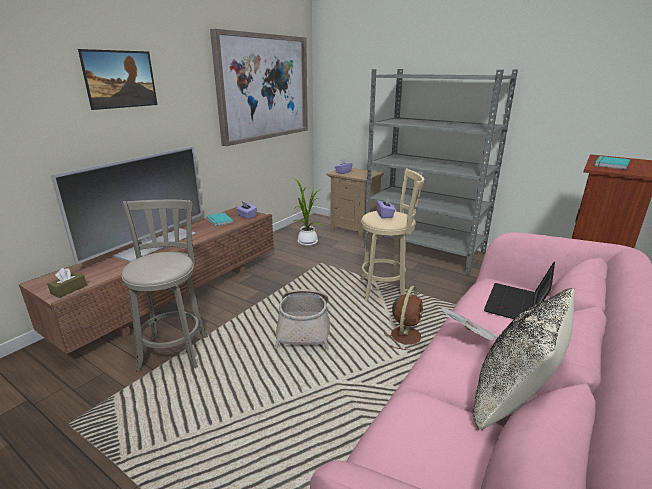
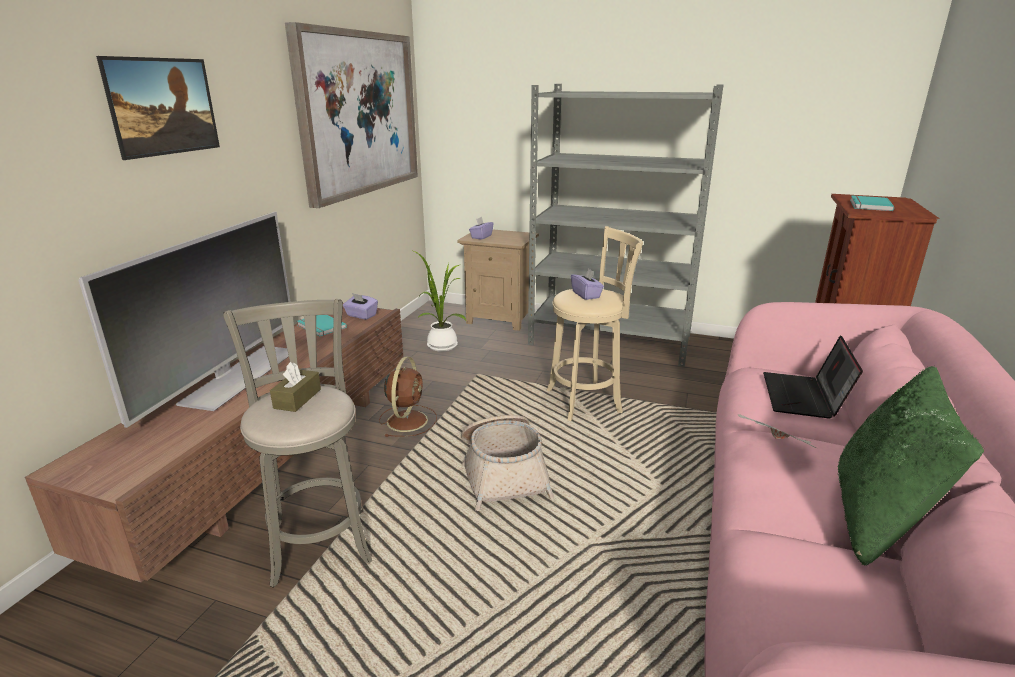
camera: 15 degrees left, 0 degrees up
brown tissue box [47,268,87,298] -> brown tissue box moved to [270,362,321,412]
brown fan [384,286,423,350] -> brown fan moved to [379,357,437,437]
beige pillow [473,287,575,430] -> green pillow [838,366,984,565]

